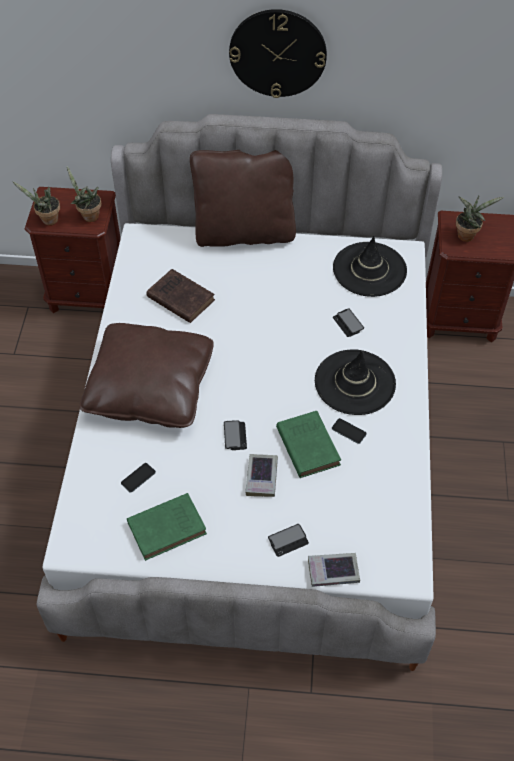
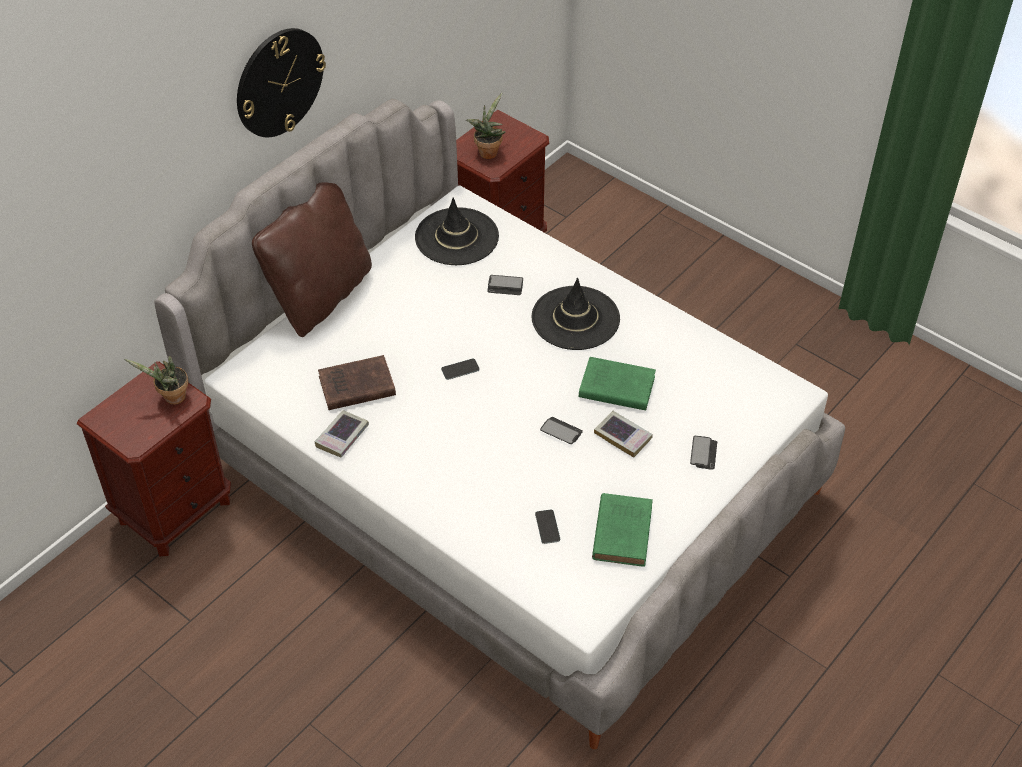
camera: 55 degrees left, 5 degrees down
potted plant [12,181,60,225] -> none
brown pillow [79,323,214,428] -> none
book [308,553,360,587] -> book moved to [314,410,369,458]
phone [332,418,367,444] -> phone moved to [441,359,480,380]

